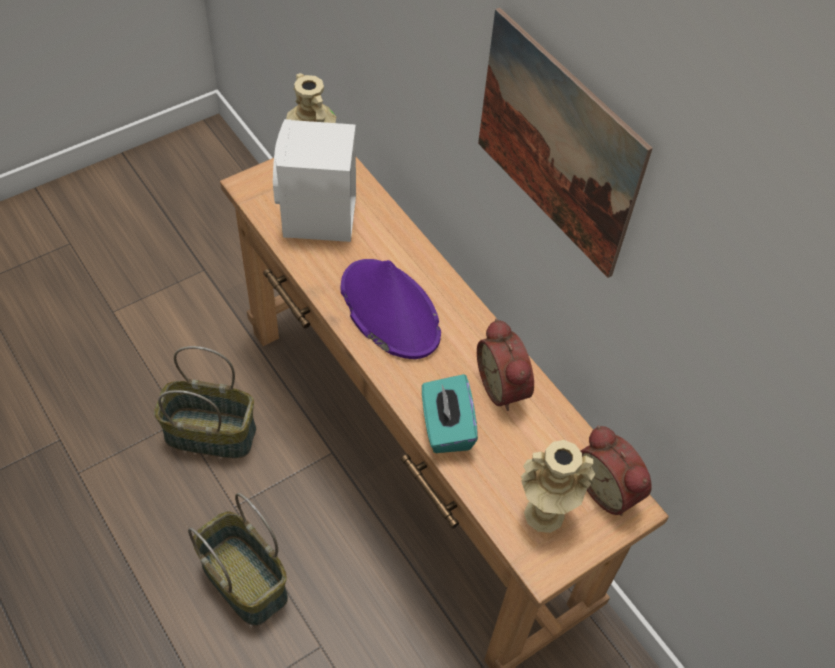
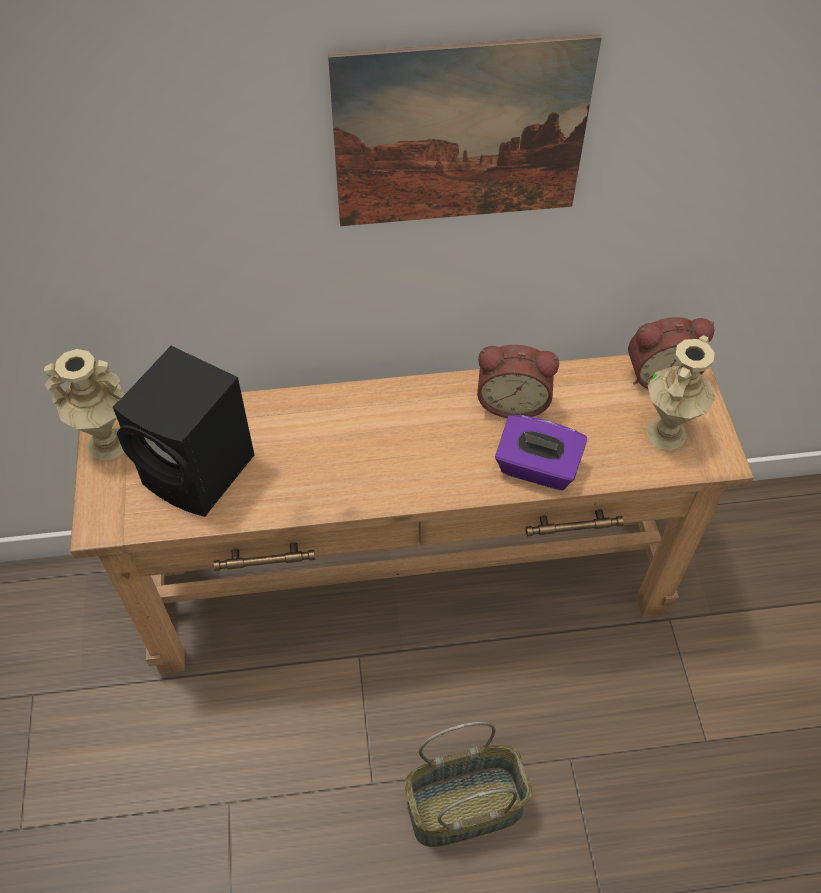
camera: 60 degrees left, 0 degrees up
basket [154,346,256,458] -> none
white speaker [273,119,356,242] -> black speaker [113,346,254,517]
purple hat [341,259,441,359] -> none
turquoise tissue box [422,374,478,453] -> purple tissue box [495,415,587,490]

